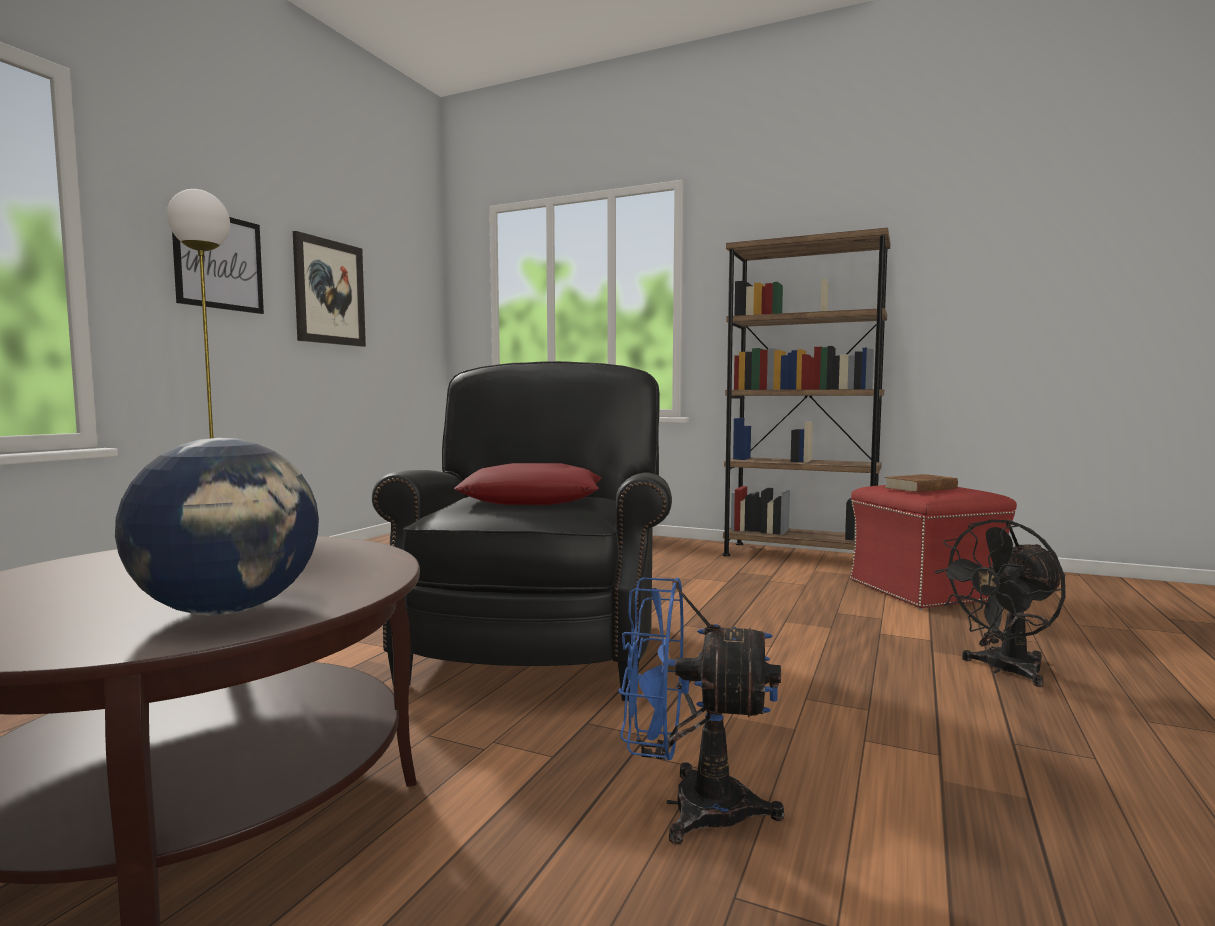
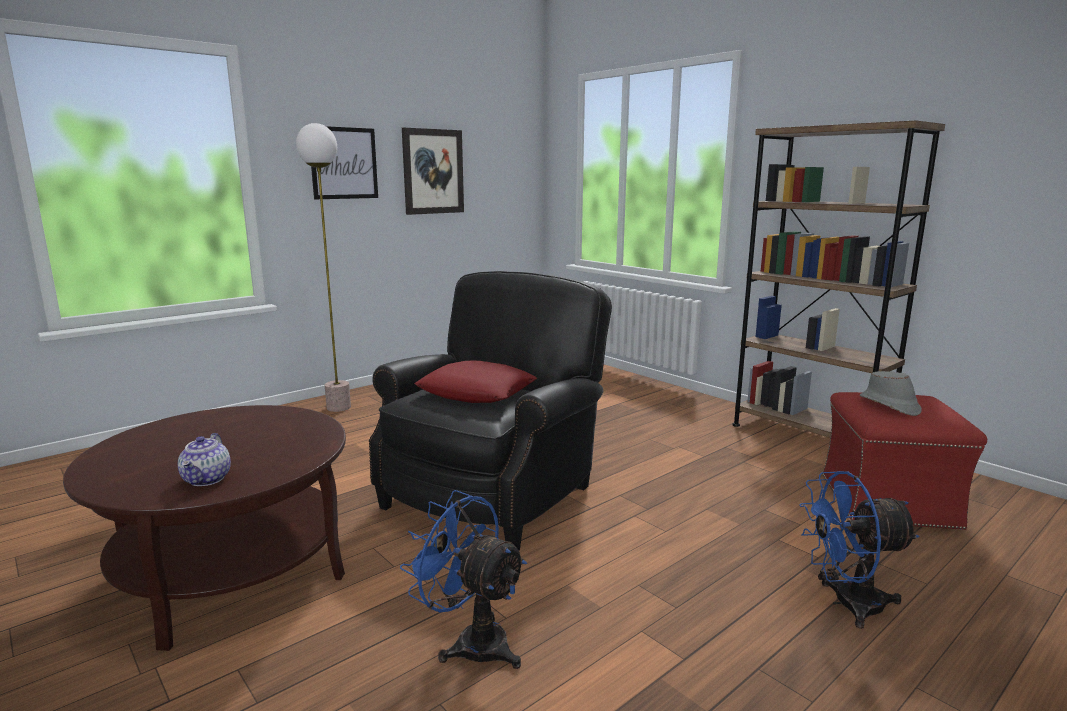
camera: 25 degrees right, 10 degrees up
globe [115,438,319,615] -> teapot [178,433,231,486]
brown book [884,474,958,492] -> grey hat [860,371,921,416]
black fan [934,519,1066,687] -> blue fan [799,471,919,629]

